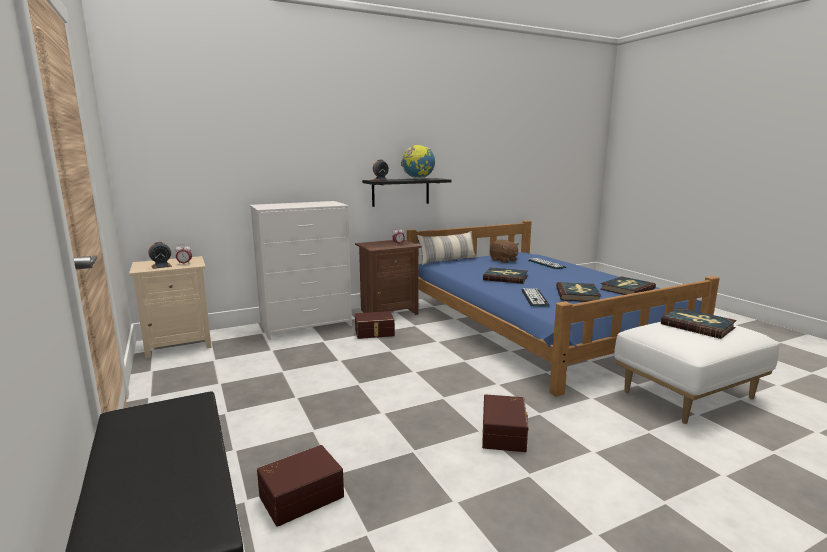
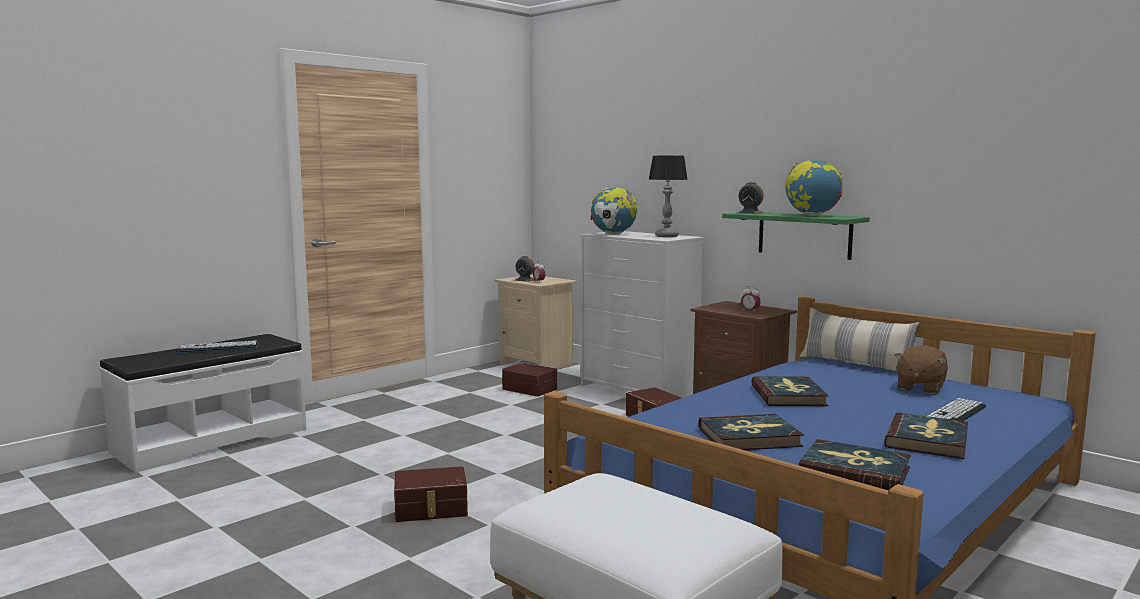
camera: 70 degrees right, 5 degrees down
brown storage box [257,445,344,527] -> brown storage box moved to [502,362,557,397]
black shelf [362,178,451,207] -> green shelf [722,212,870,260]
keyboard [522,288,550,307] -> keyboard moved to [177,340,259,353]
book [661,308,737,339] -> book moved to [884,412,968,459]
none -> globe [591,188,637,234]
none -> table lamp [649,156,688,237]

